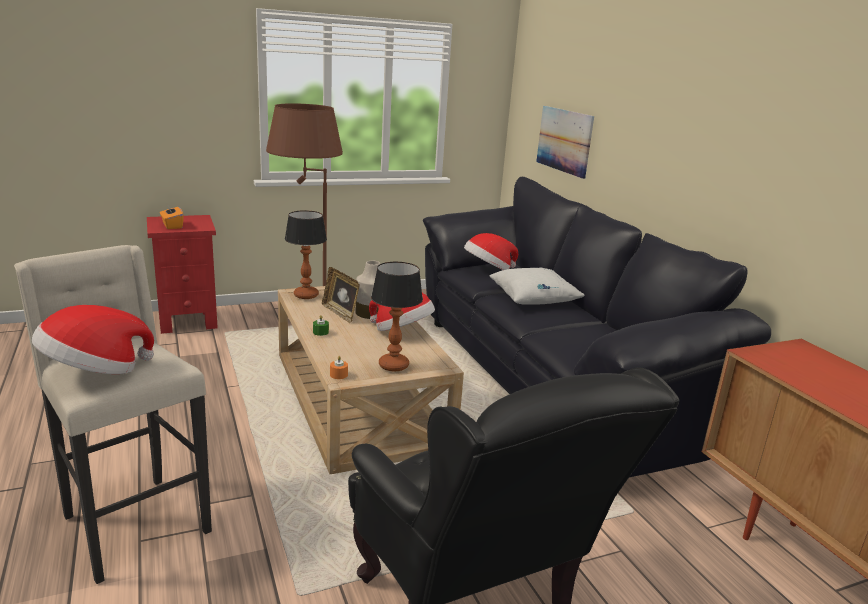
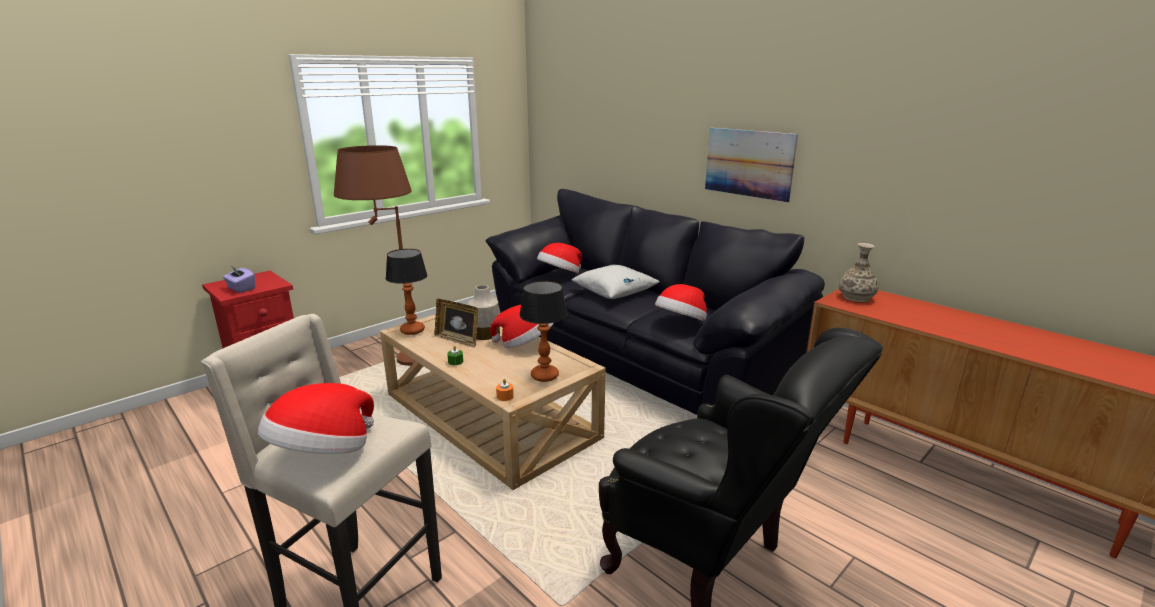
camera: 20 degrees left, 0 degrees up
orange tissue box [160,206,184,229] -> purple tissue box [223,266,255,293]
picture [536,106,594,179] -> picture moved to [705,128,798,202]
none -> hat [655,284,707,321]
none -> vase [839,243,879,302]

